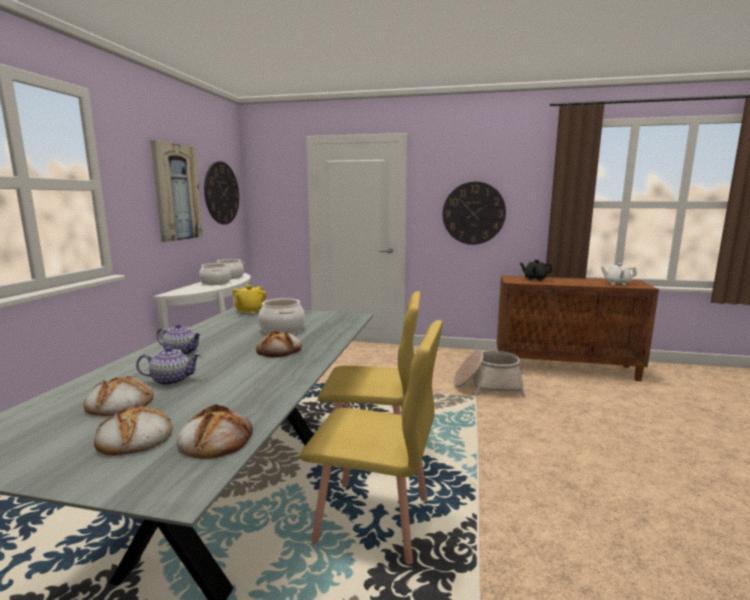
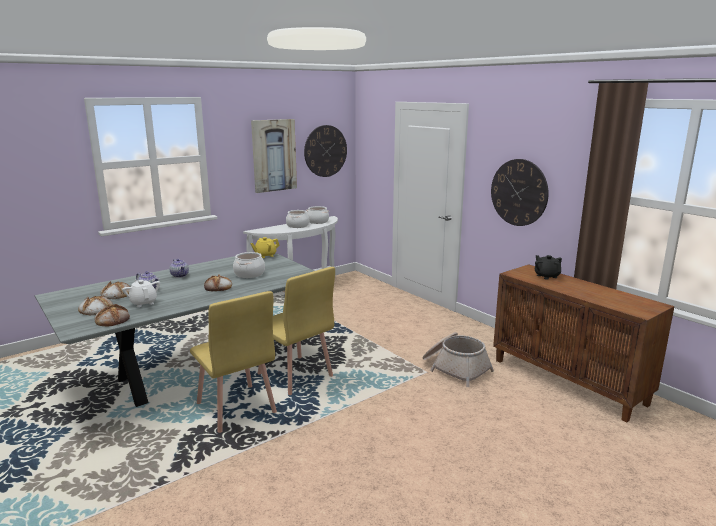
camera: 40 degrees right, 5 degrees up
white teapot [601,263,637,285] -> white teapot moved to [122,280,160,307]

